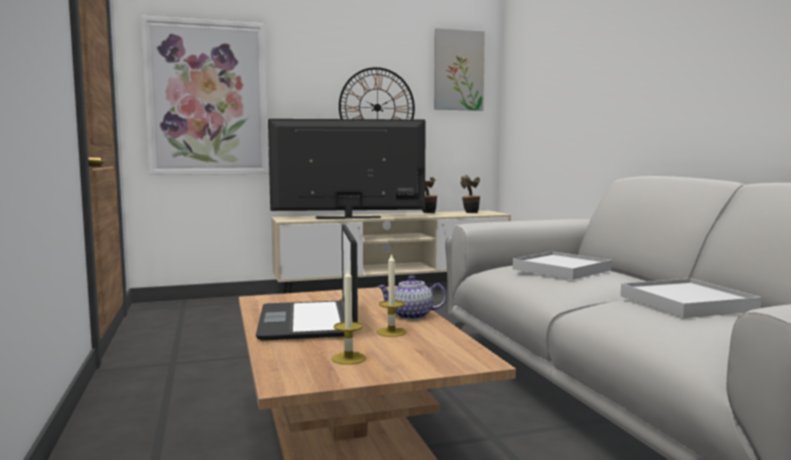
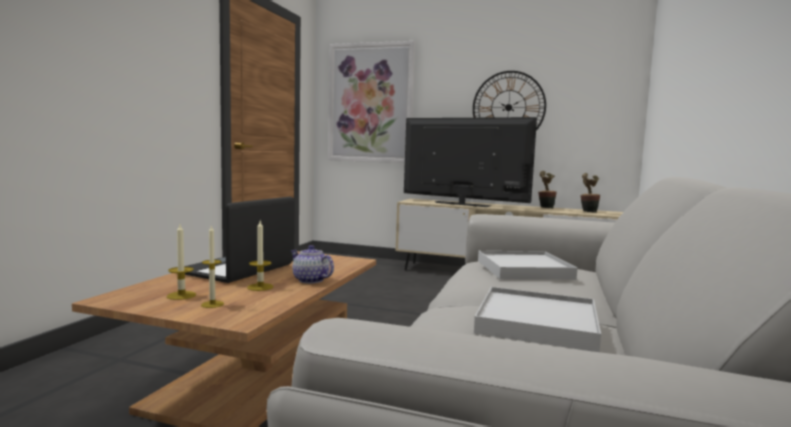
camera: 35 degrees right, 0 degrees up
picture [434,28,485,111] -> none
none -> candle [201,225,224,308]

